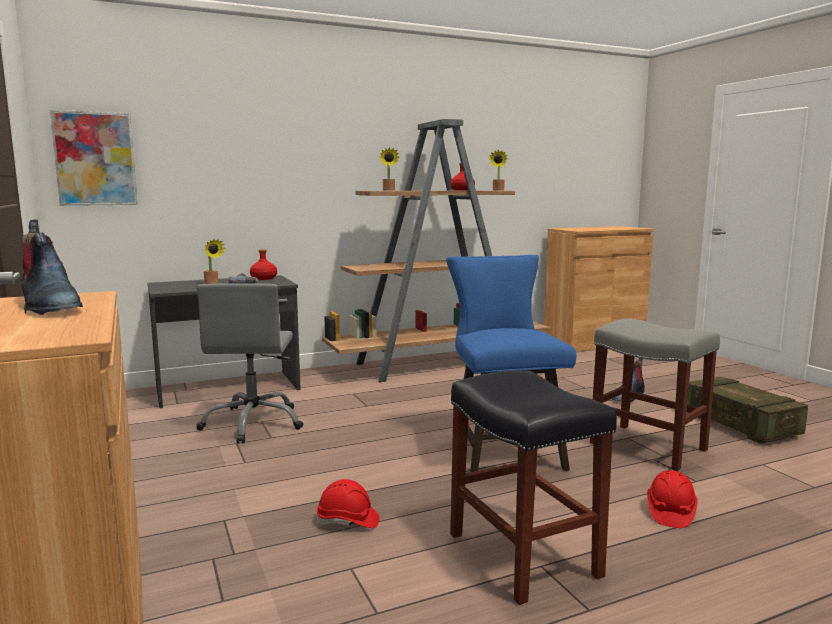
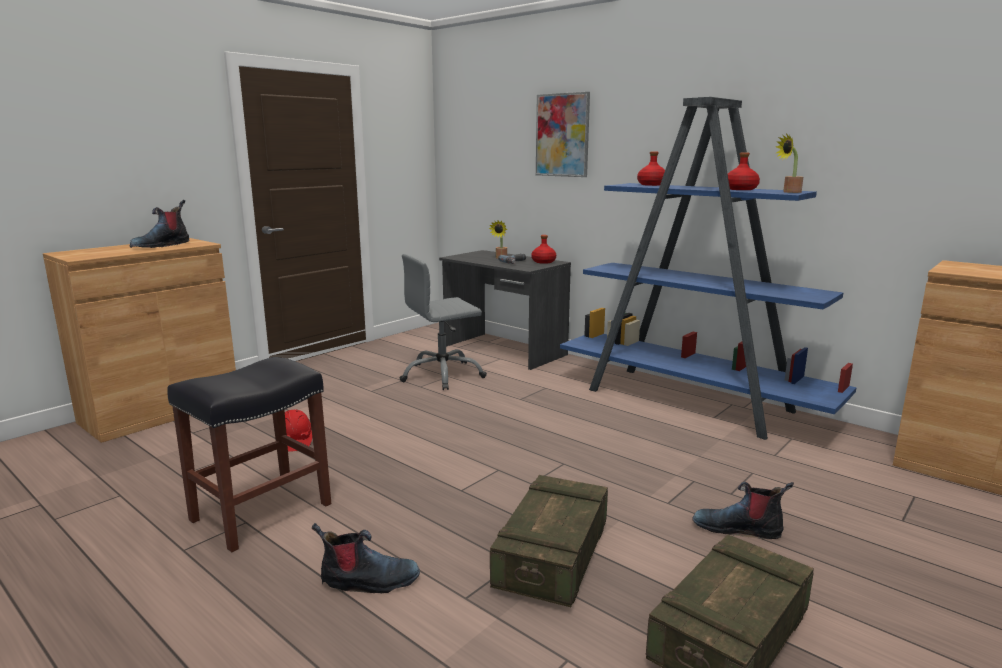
camera: 65 degrees right, 5 degrees up
picture [50,110,138,206] -> picture moved to [536,92,590,177]
brown bookcase [322,119,551,382] -> blue bookcase [560,97,857,440]
potted plant [380,147,399,191] -> red bottle [637,152,665,186]
blue stool [446,255,576,473] -> none
grey stool [590,319,720,471] -> crate [490,475,608,607]
red hard hat [647,470,697,528] -> boot [312,523,420,593]

